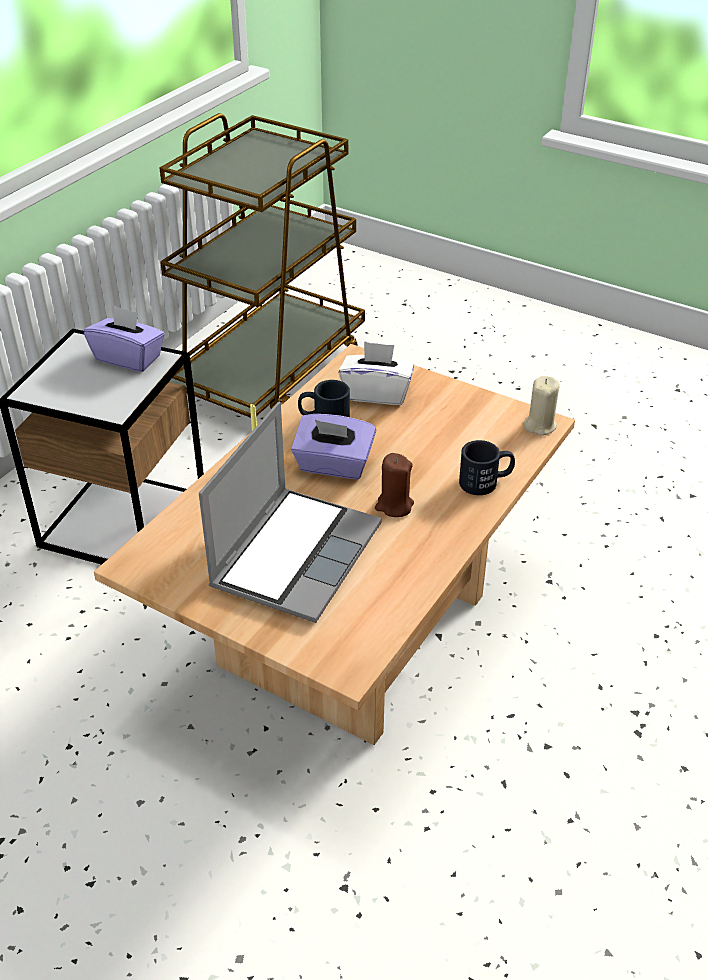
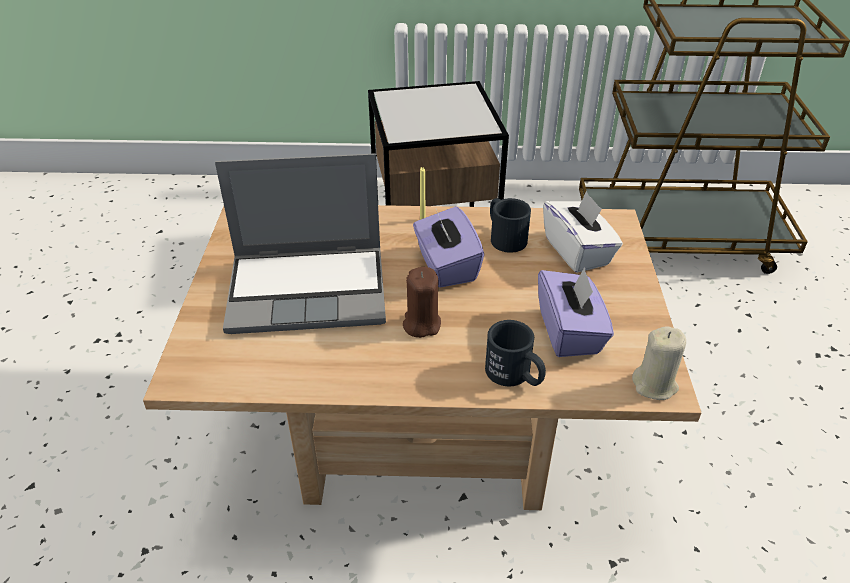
camera: 60 degrees right, 0 degrees up
purple tissue box [84,306,165,372] -> purple tissue box moved to [538,267,614,357]

